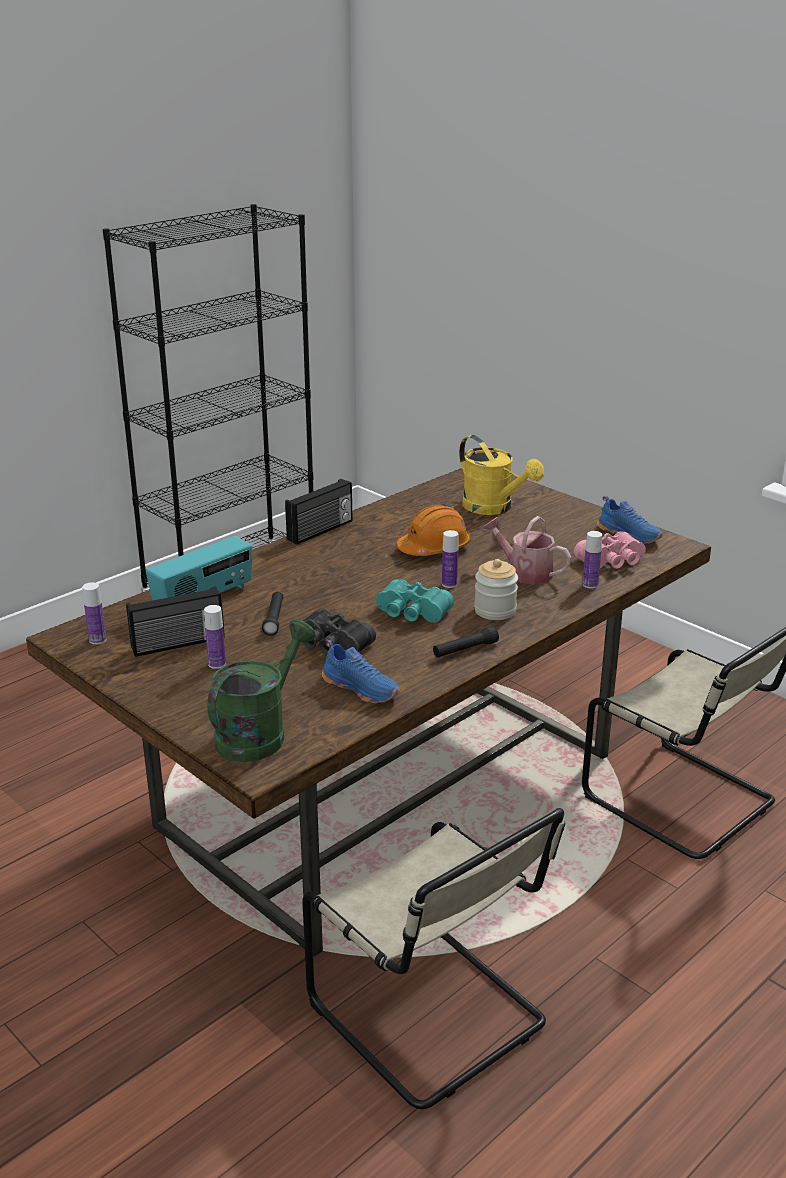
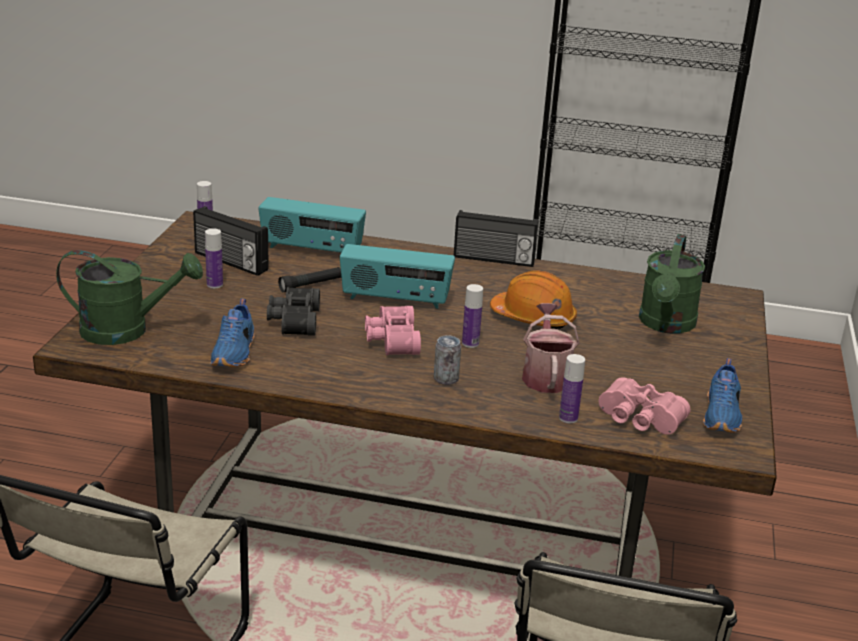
camera: 55 degrees right, 0 degrees up
turquoise binoculars [376,579,454,623] -> pink binoculars [365,306,421,355]
black flashlight [433,626,499,658] -> none
yellow watering can [459,435,544,515] -> green watering can [639,234,705,333]
jar [474,559,518,620] -> can [434,335,461,385]
none -> radio [340,244,455,309]

